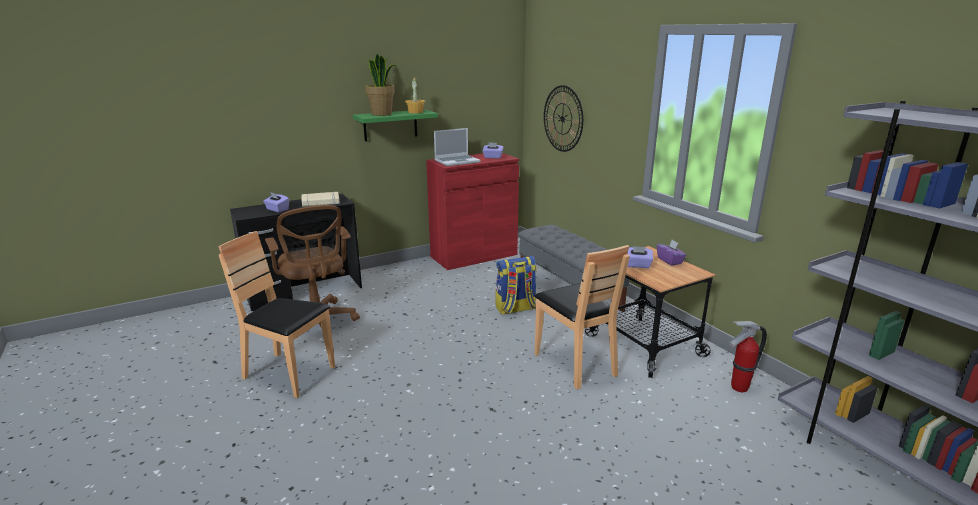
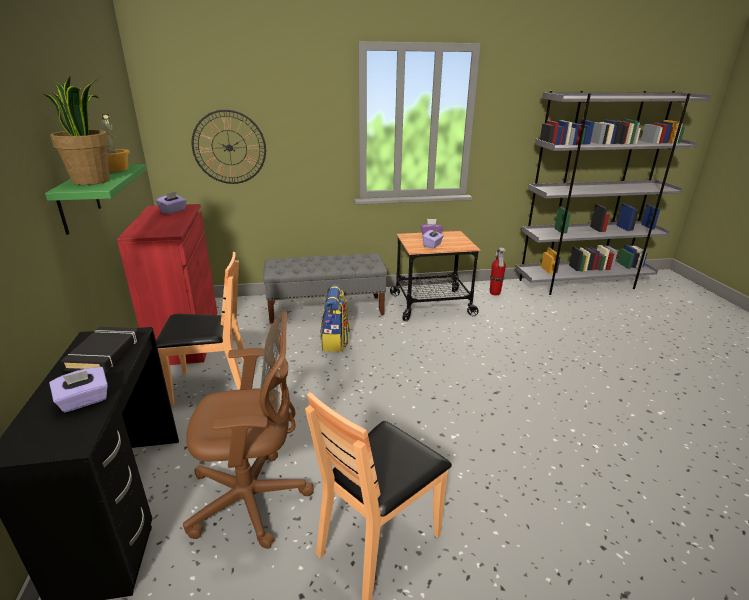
camera: 70 degrees left, 5 degrees up
beige book [302,192,340,207] -> black book [61,327,139,372]
laptop [434,128,480,166] -> none
brown chair [535,245,630,389] -> brown chair moved to [156,252,245,406]

